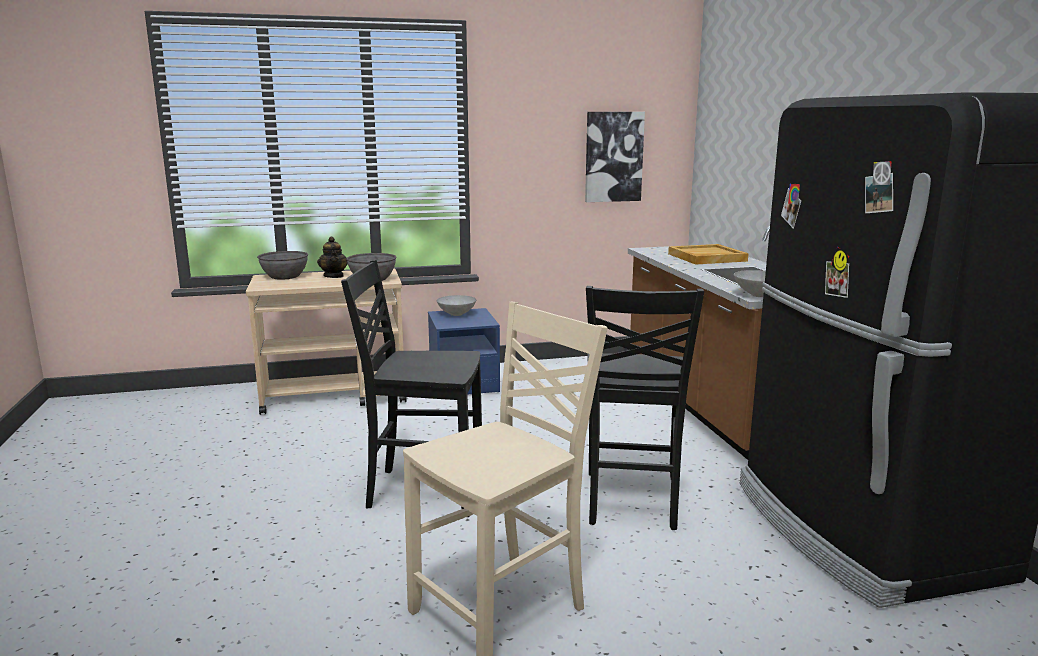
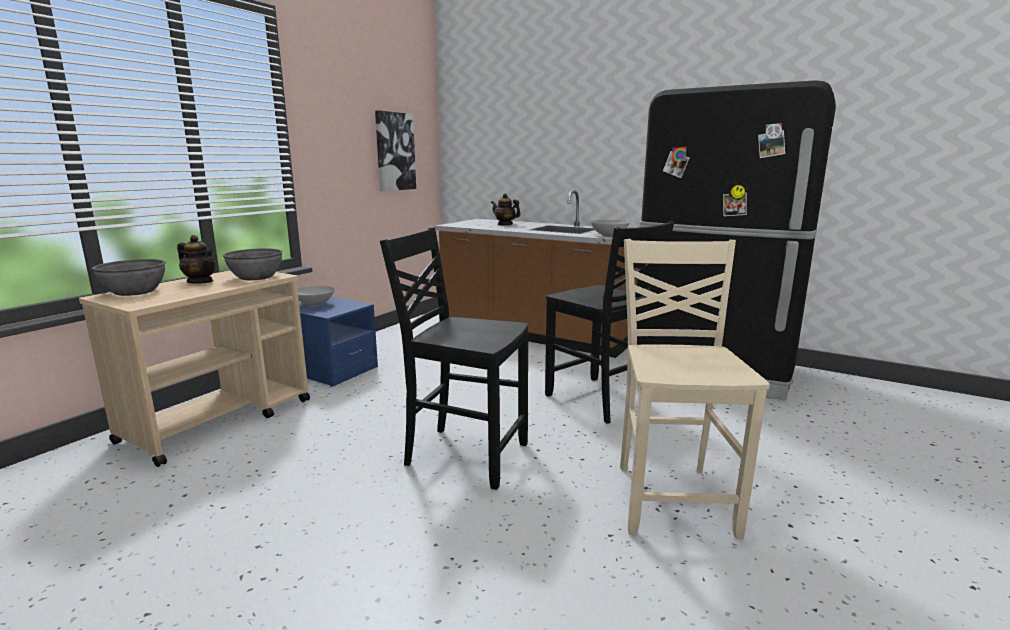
camera: 45 degrees left, 0 degrees up
black chair [341,260,482,517] -> black chair turned 60 degrees clockwise [380,228,528,490]
beige tray [668,244,749,265] -> teapot [491,193,521,225]

